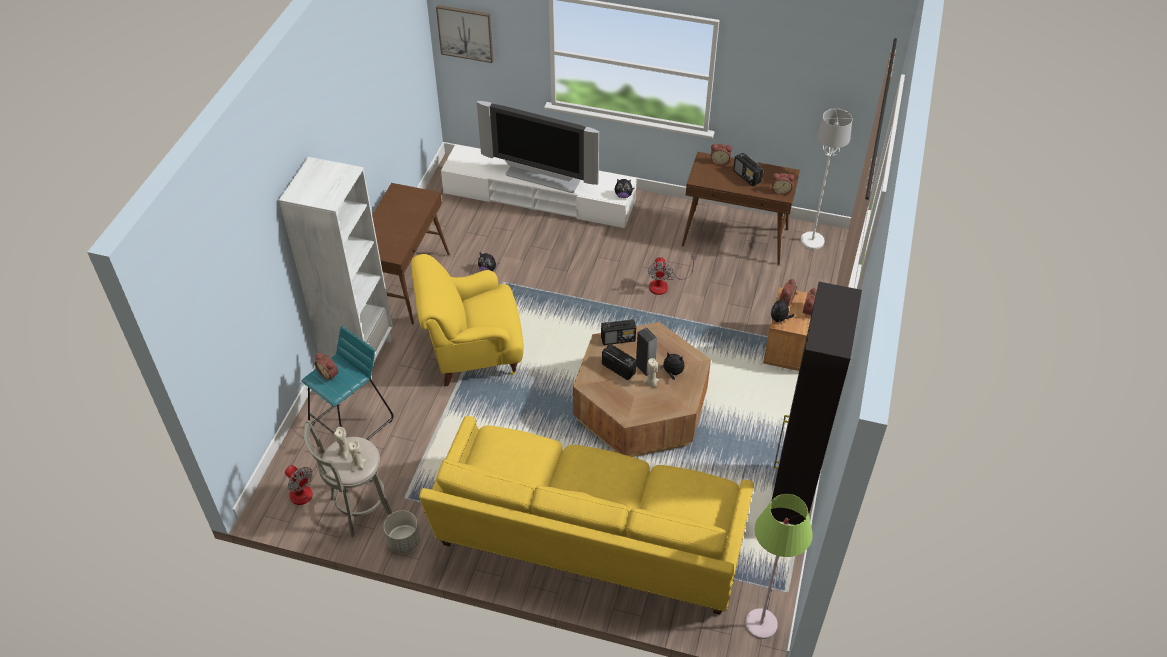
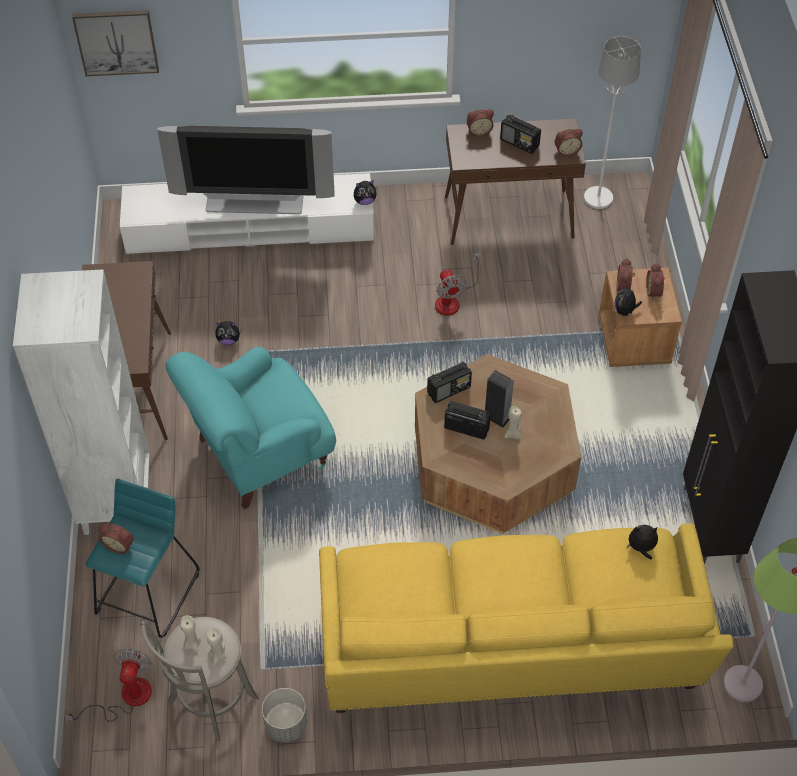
camera: 20 degrees left, 5 degrees up
fan [285,437,318,505] -> fan turned 105 degrees counterclockwise [64,648,152,722]
yellow armchair [411,254,524,386] -> turquoise armchair [165,347,336,509]
plush toy [660,352,684,380] -> plush toy moved to [627,525,658,559]

